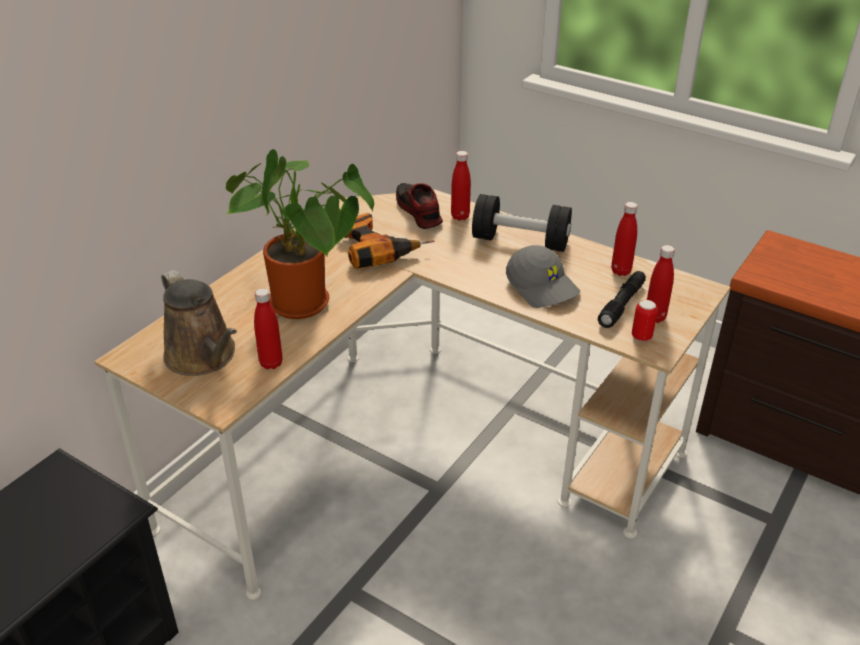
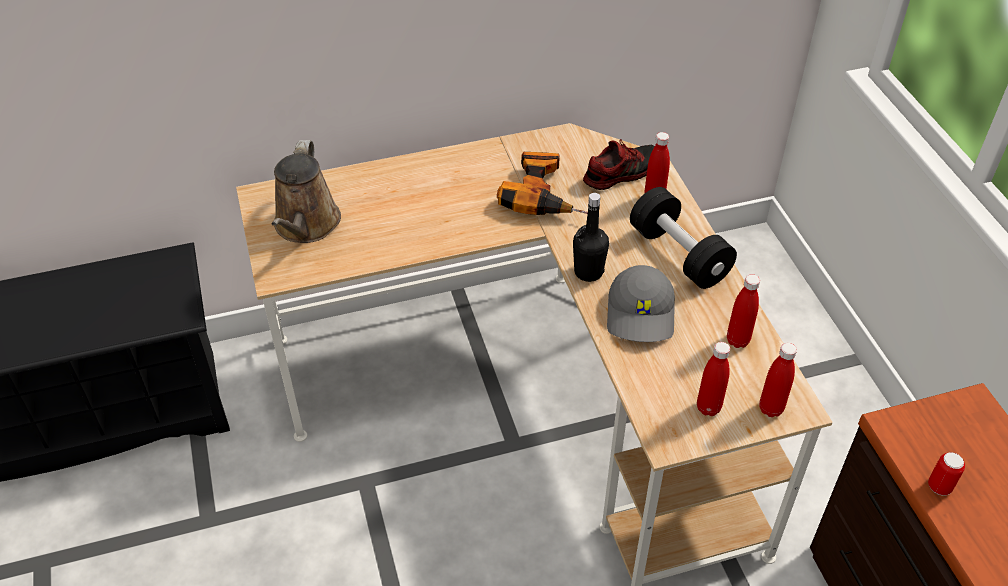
camera: 40 degrees right, 10 degrees up
potted plant [226,149,374,319] -> none
red bottle [254,288,283,369] -> red bottle moved to [759,343,797,417]
shoe [396,183,443,229] -> shoe turned 45 degrees clockwise [583,139,655,190]
black flashlight [598,271,646,328] -> none
can [632,300,658,341] -> can moved to [928,452,965,496]
none -> black bottle [573,193,609,282]

